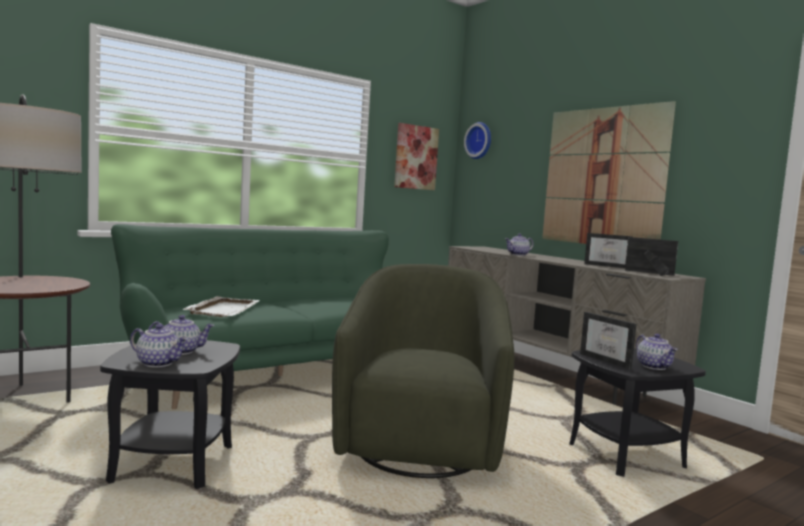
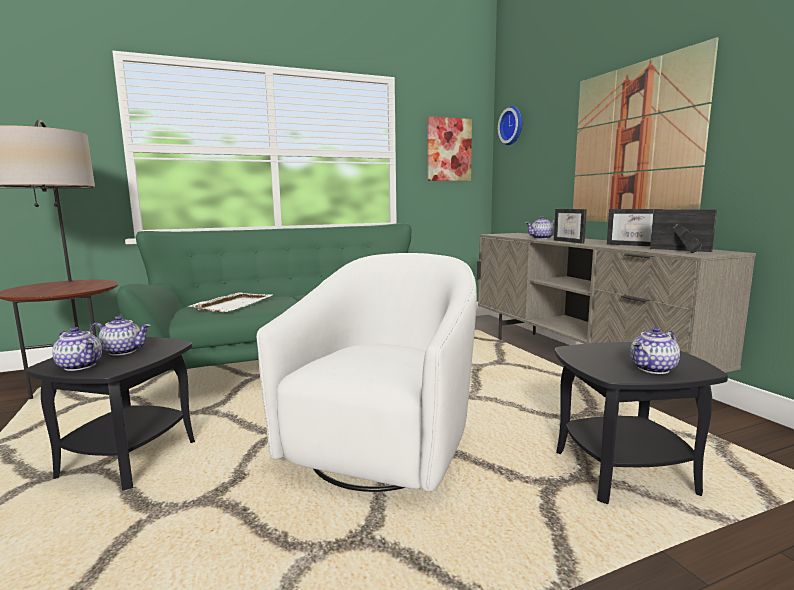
camera: 15 degrees right, 5 degrees up
green armchair [332,264,514,478] -> white armchair [257,253,477,492]
picture frame [580,312,636,369] -> picture frame moved to [554,209,587,244]
teapot [636,334,678,370] -> teapot turned 60 degrees clockwise [630,327,680,374]

